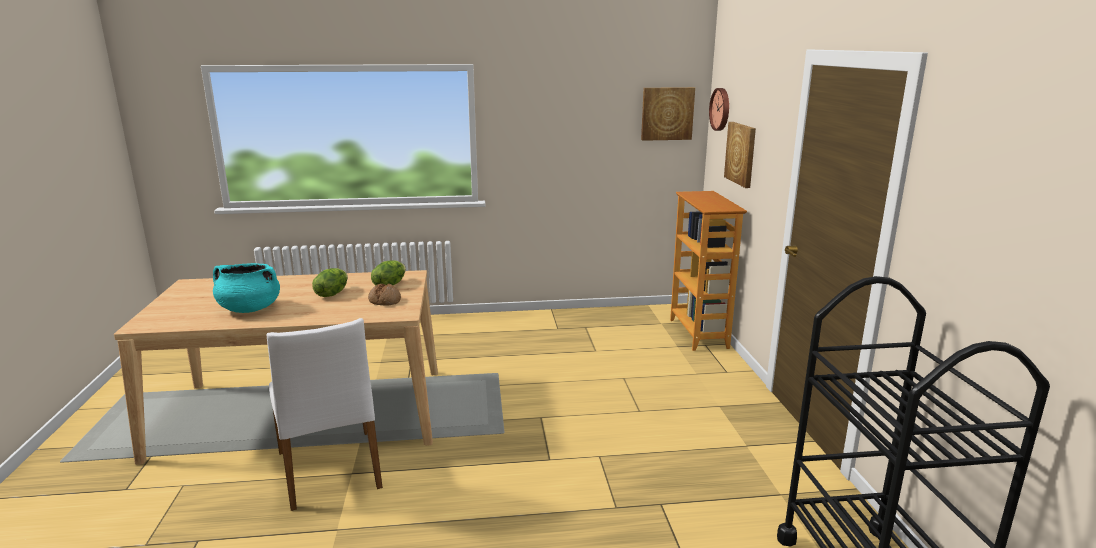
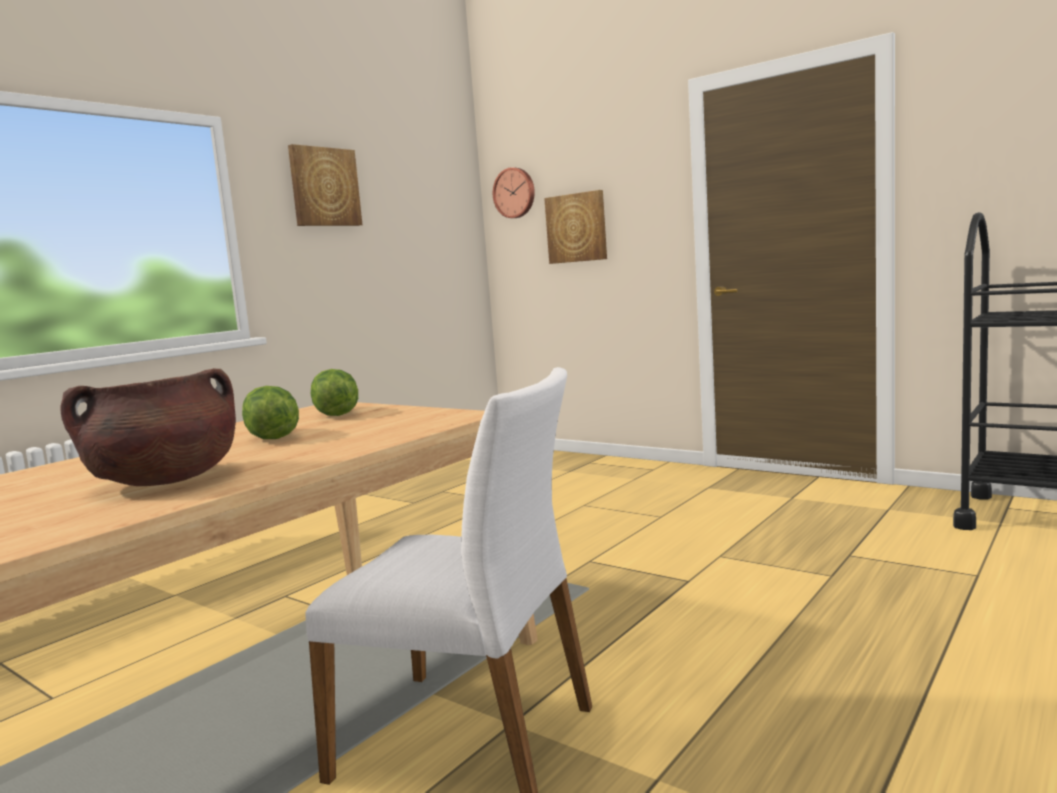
camera: 45 degrees left, 10 degrees down
turquoise cooking pot [213,263,280,313] -> brown cooking pot [60,368,236,486]
bread [368,284,401,306] -> none
picture [641,87,695,141] -> picture moved to [288,144,362,226]
bookcase [670,191,747,351] -> none

